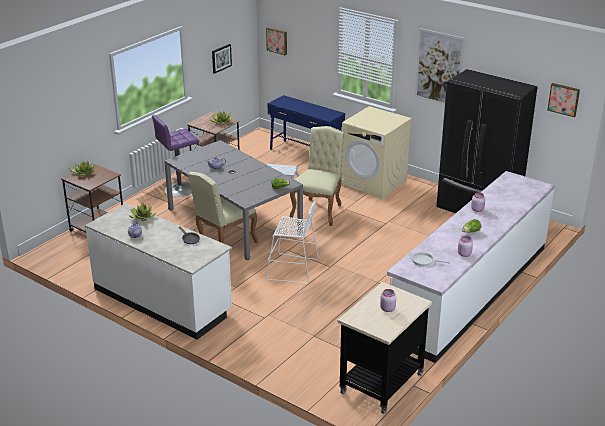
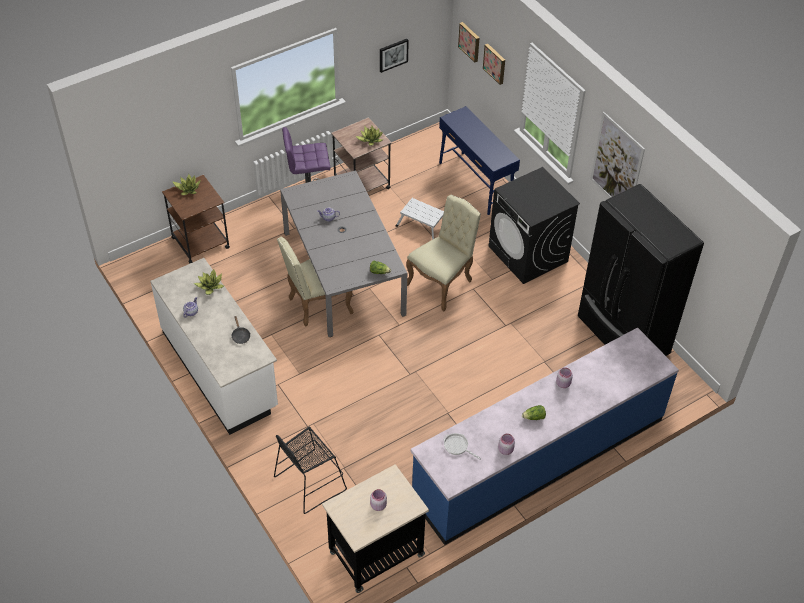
camera: 20 degrees right, 20 degrees up
white stool [266,201,319,284] -> none
beige washing machine [341,106,412,199] -> black washing machine [489,167,580,284]
white counter [387,171,555,363] -> blue counter [411,327,679,545]
picture [547,83,580,117] -> picture moved to [483,44,505,85]
none -> black stool [274,427,347,514]

